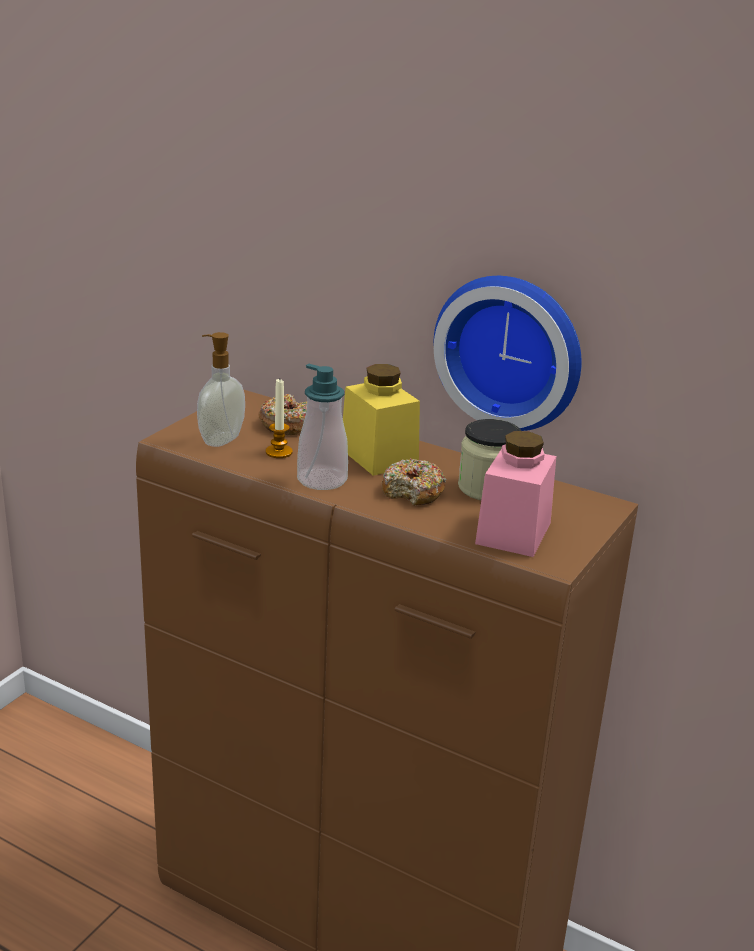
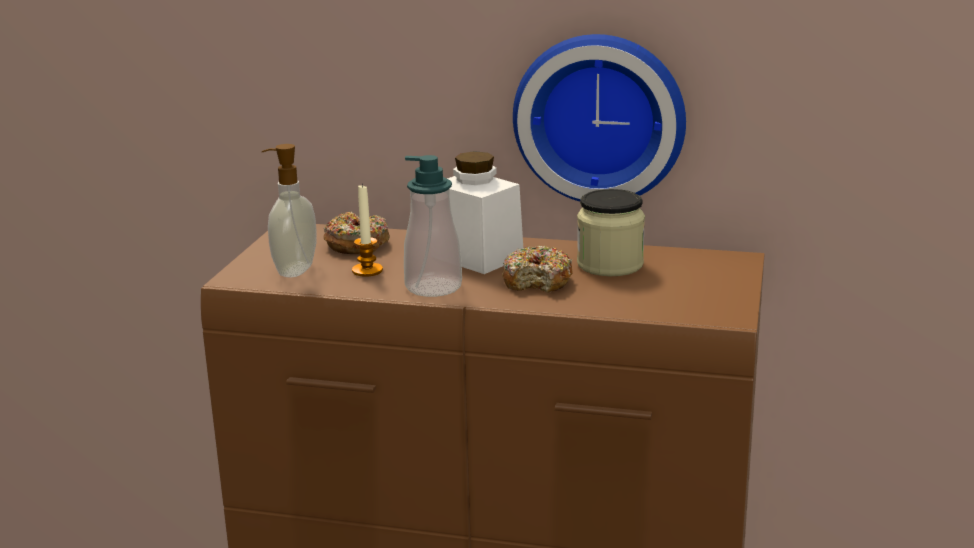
camera: 15 degrees left, 5 degrees down
yellow jar [343,364,420,476] -> white jar [447,151,523,274]
pink jar [475,431,556,557] -> none

